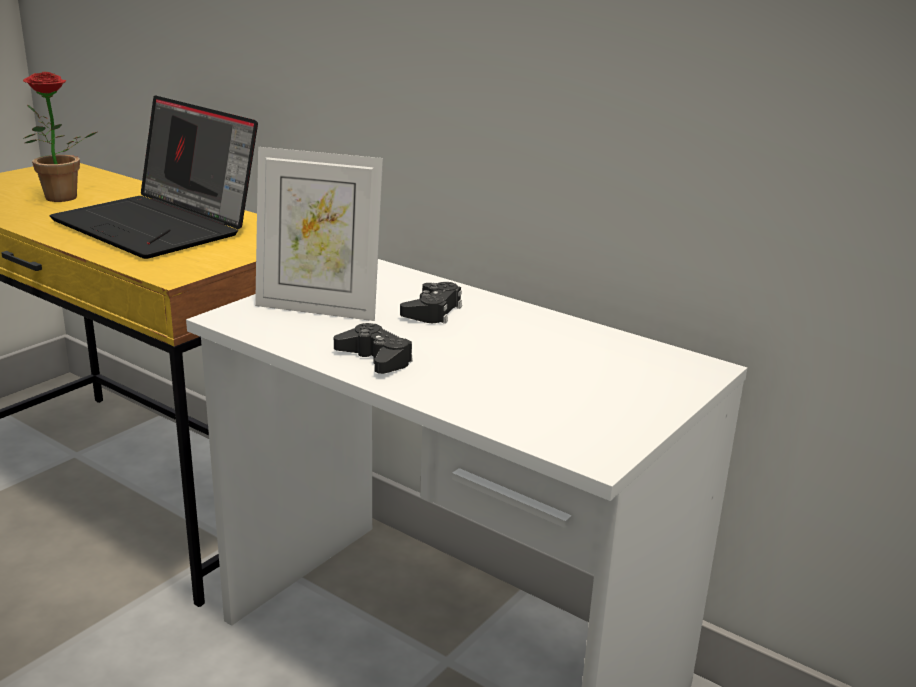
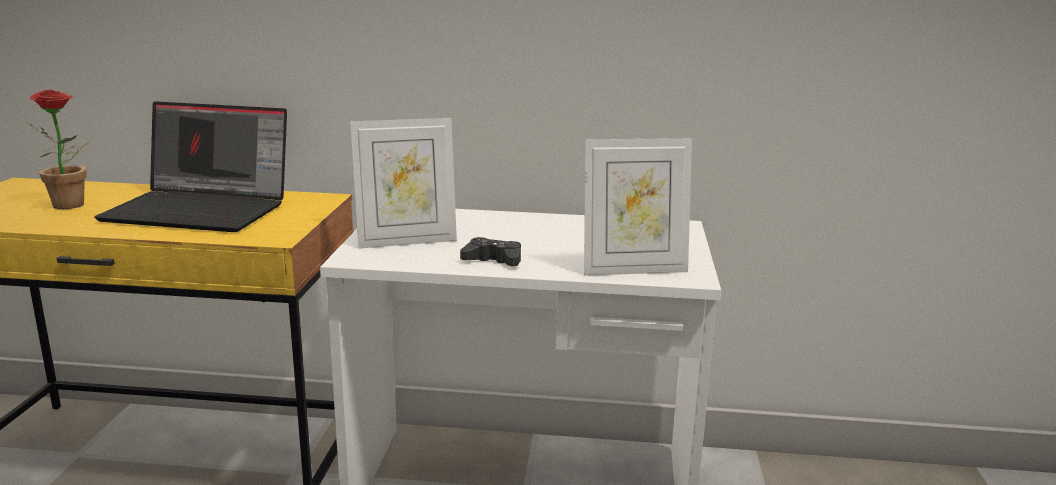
camera: 30 degrees left, 5 degrees down
black game controller [400,282,462,324] -> none
none -> picture frame [584,138,692,276]

